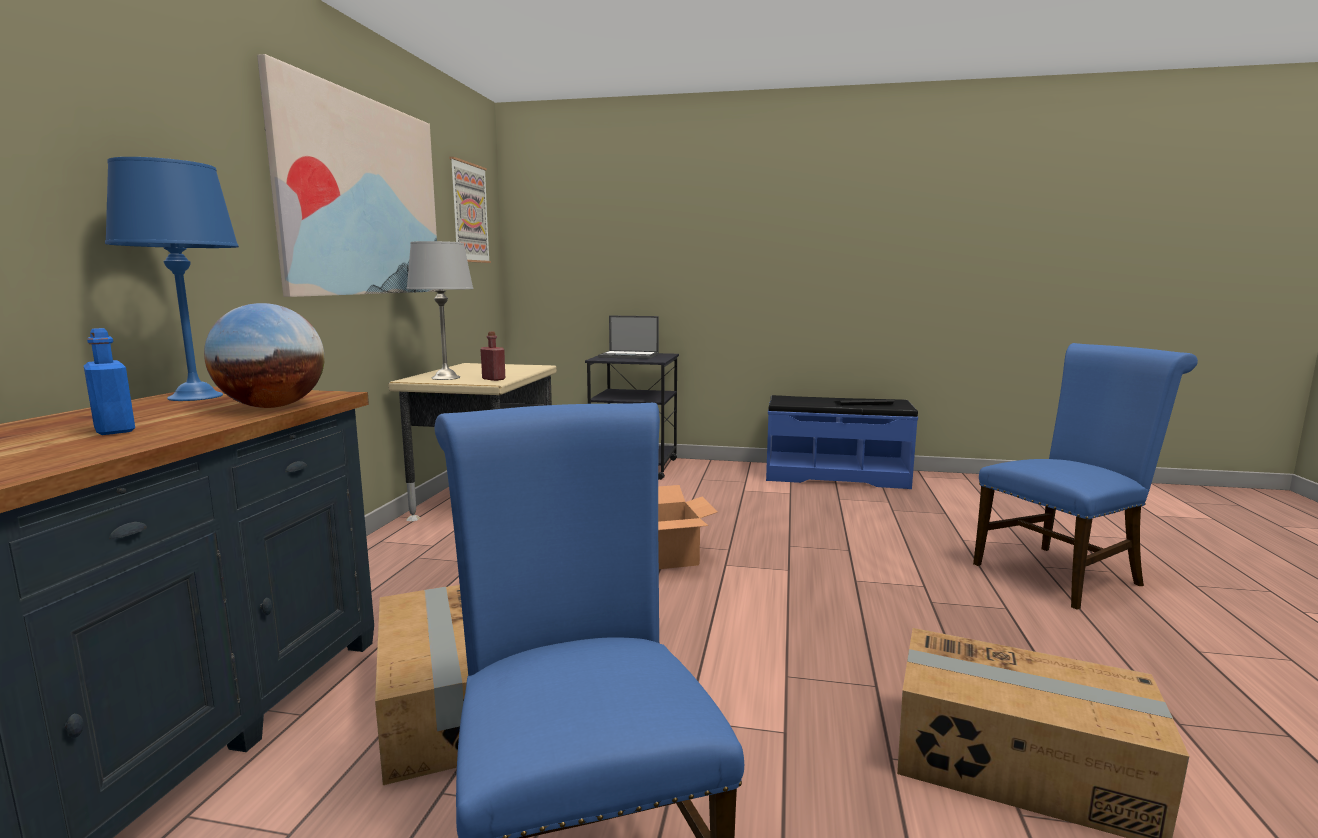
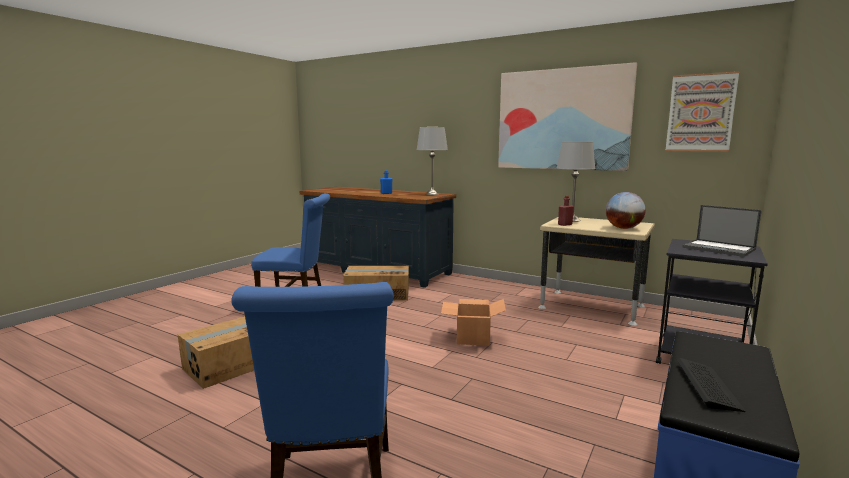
camera: 110 degrees right, 0 degrees up
blue table lamp [105,157,239,401] -> grey table lamp [417,127,448,195]
globe [204,303,325,408] -> globe moved to [606,192,646,229]
laptop [598,315,659,359] -> laptop turned 75 degrees counterclockwise [682,205,762,257]

